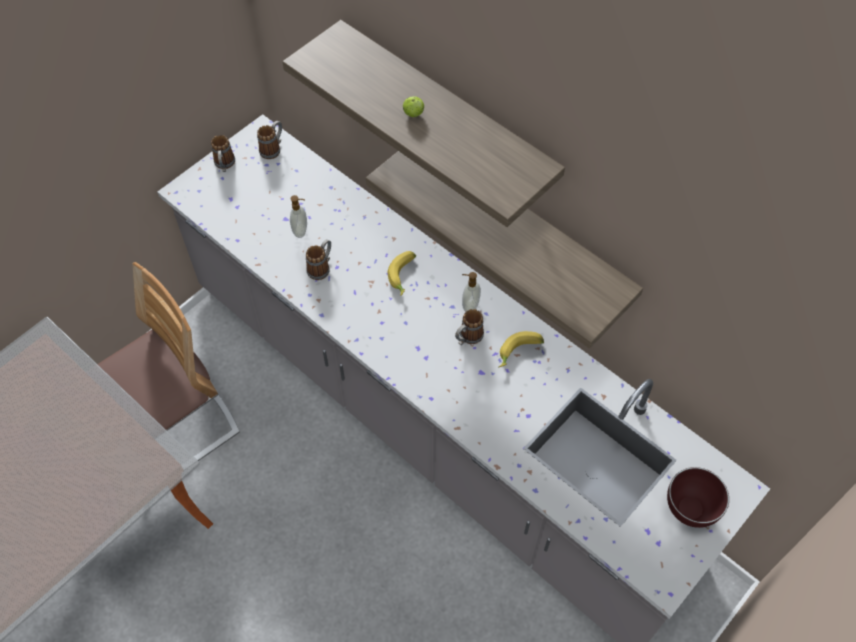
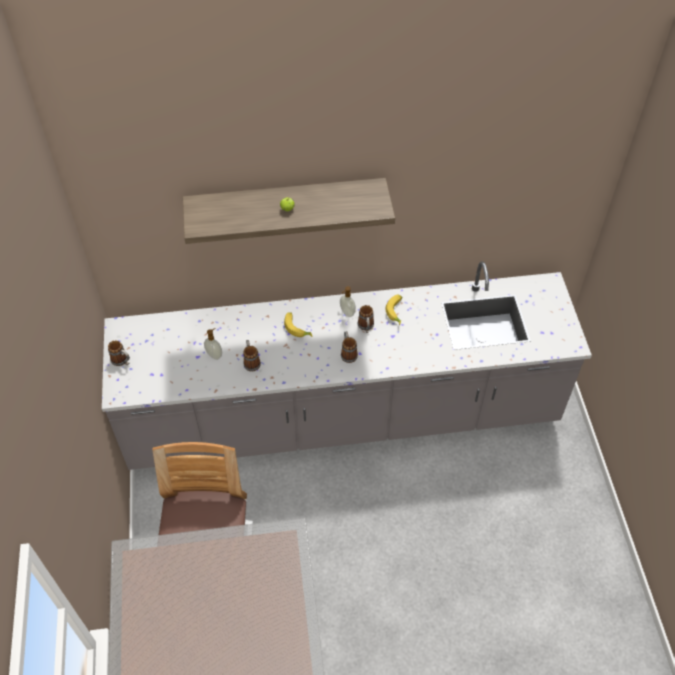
camera: 50 degrees left, 5 degrees down
mug [257,121,282,159] -> mug moved to [341,331,358,363]
shelf [366,151,643,349] -> none
brown bowl [667,467,729,528] -> none

